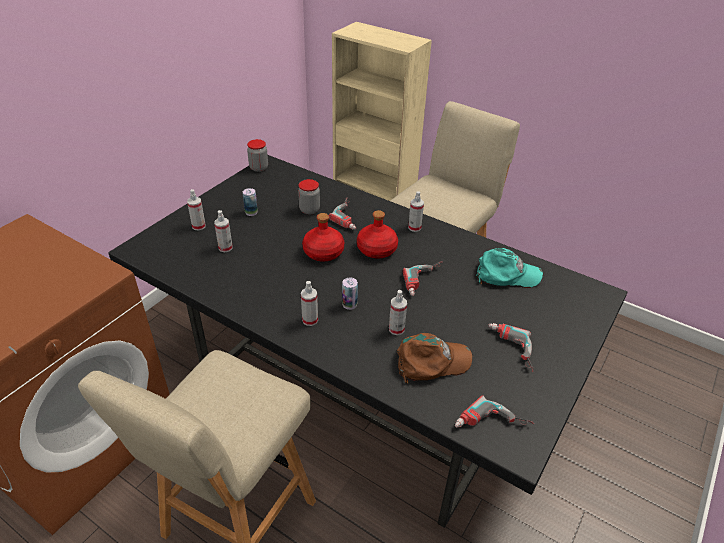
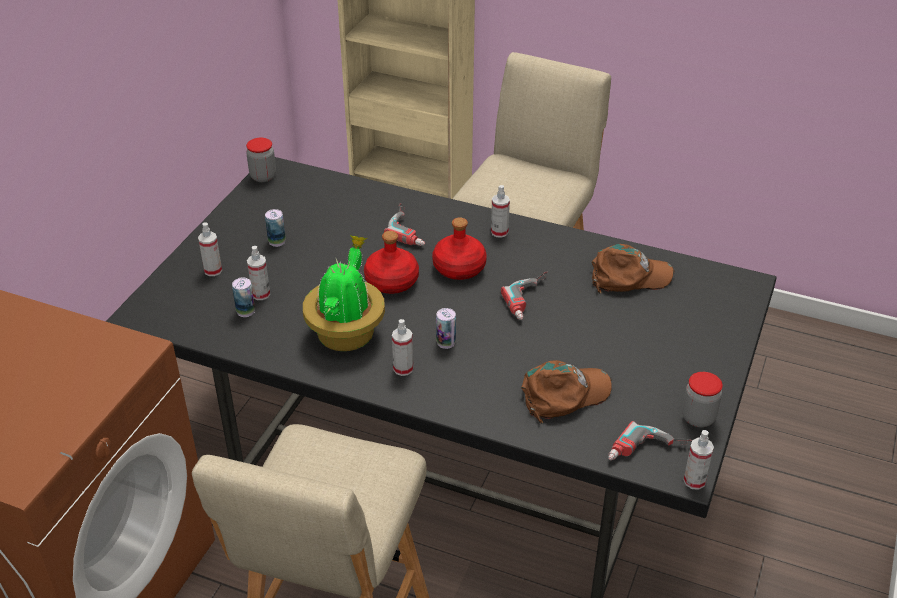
camera: 10 degrees left, 0 degrees up
jar [298,179,320,214] -> jar moved to [682,372,723,427]
spray bottle [389,290,407,335] -> spray bottle moved to [684,430,714,490]
turquoise cap [476,248,544,288] -> brown cap [592,244,675,294]
power drill [488,323,534,373] -> none
none -> can [232,278,255,317]
none -> potted plant [303,235,385,351]

